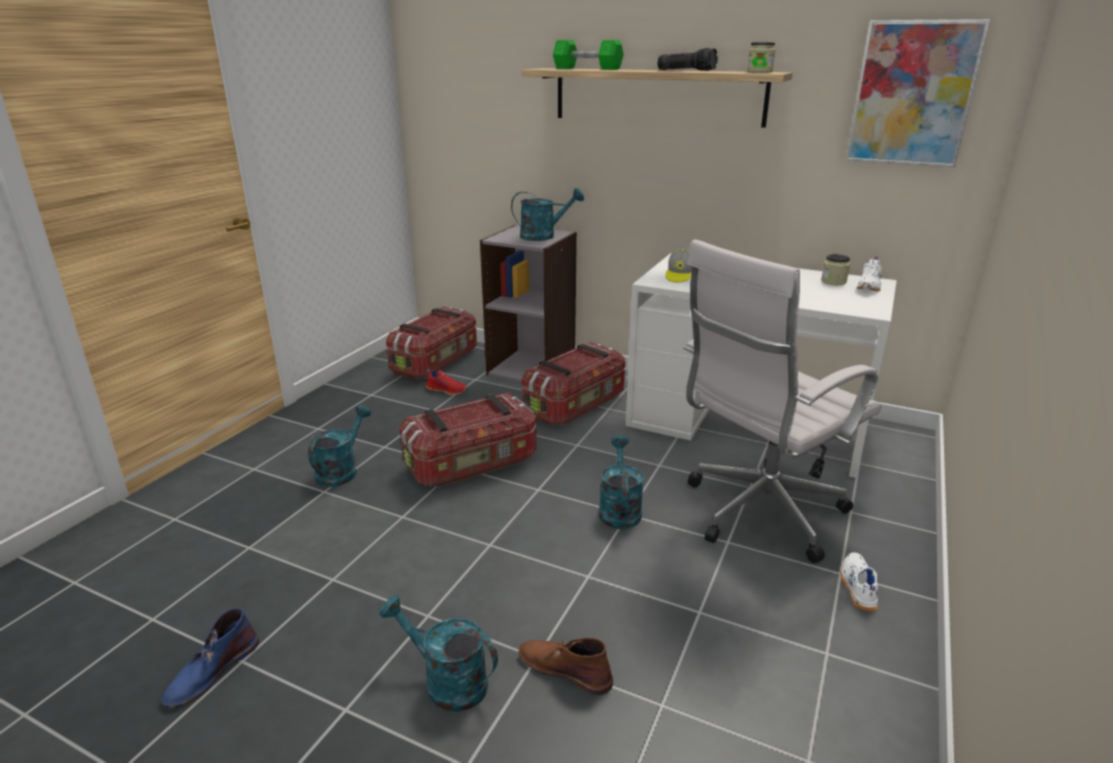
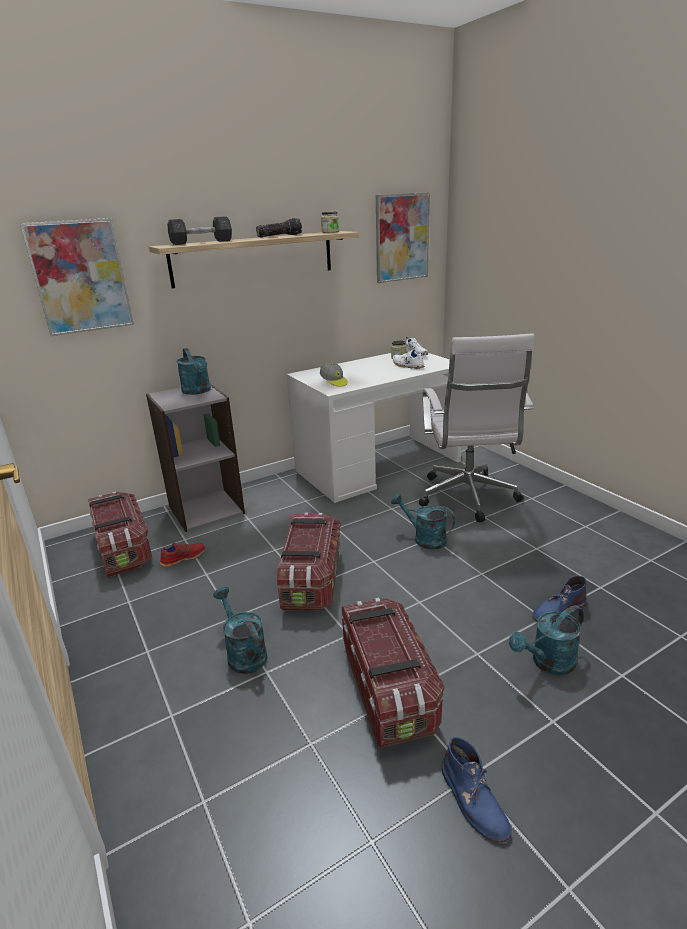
camera: 55 degrees left, 0 degrees up
turquoise watering can [511,188,584,241] -> turquoise watering can turned 135 degrees clockwise [177,348,211,395]
brown boot [519,637,613,695] -> blue boot [532,576,587,621]
storage box [522,342,626,426] -> storage box moved to [342,598,444,748]
green dumbbell [552,40,624,70] -> grey dumbbell [167,216,232,245]
white shoe [840,552,878,611] -> white shoe moved to [393,350,425,369]
none -> picture [20,218,134,336]

